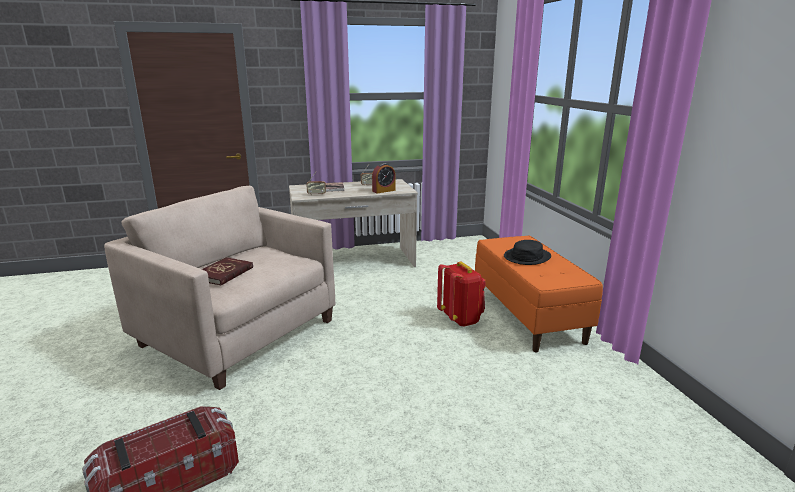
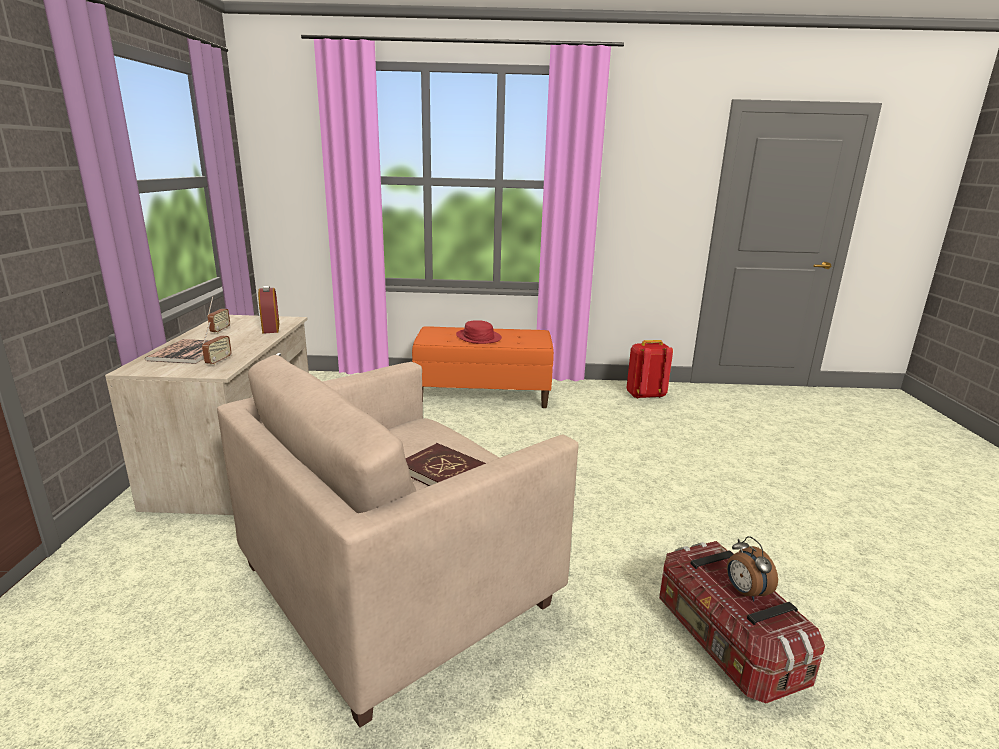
camera: 75 degrees left, 0 degrees up
red backpack [437,262,486,327] -> red backpack moved to [627,340,673,399]
black hat [504,240,551,265] -> red hat [456,320,502,344]
none -> alarm clock [727,536,778,601]

